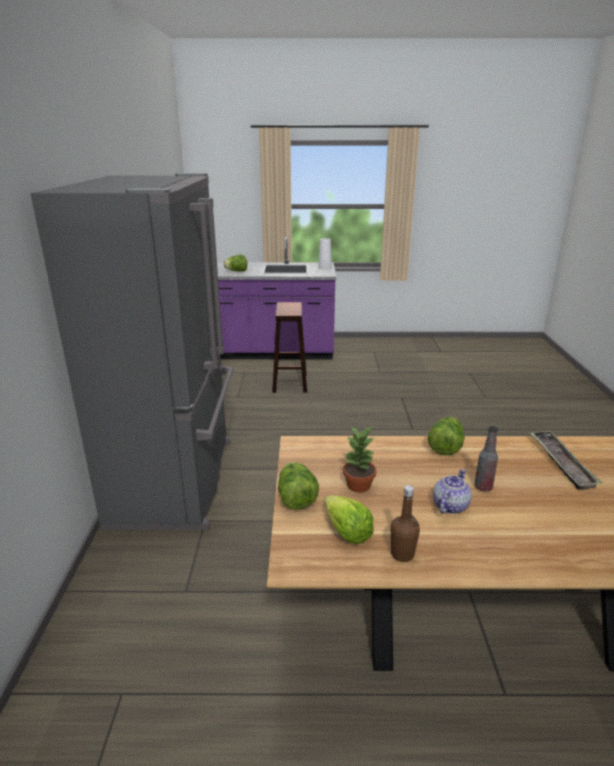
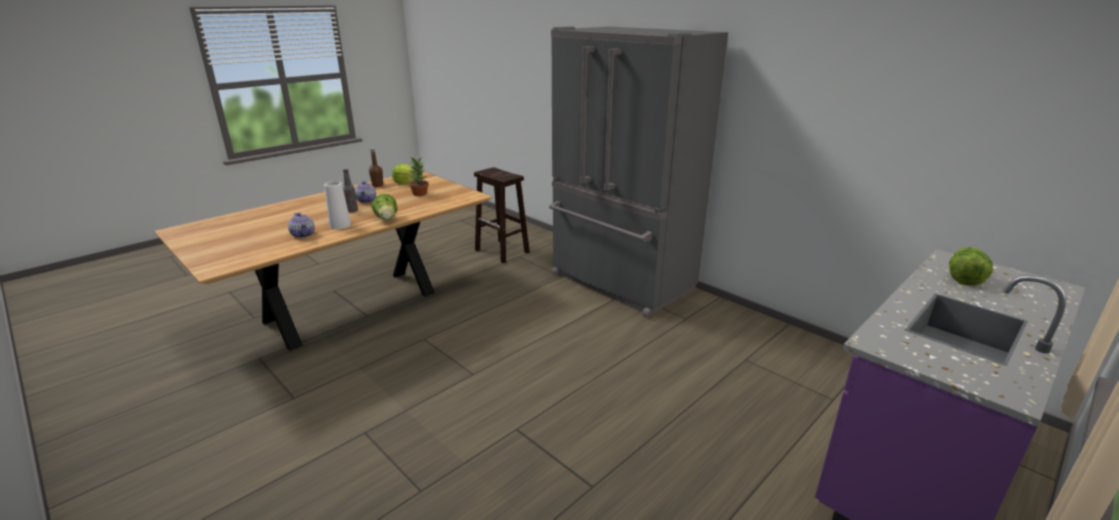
camera: 135 degrees right, 0 degrees up
brown stool [272,302,307,393] -> brown stool moved to [474,167,530,263]
lettuce [278,462,319,510] -> none
white vase [318,238,332,270] -> white vase moved to [324,181,351,229]
tray [530,431,602,490] -> teapot [288,213,315,238]

